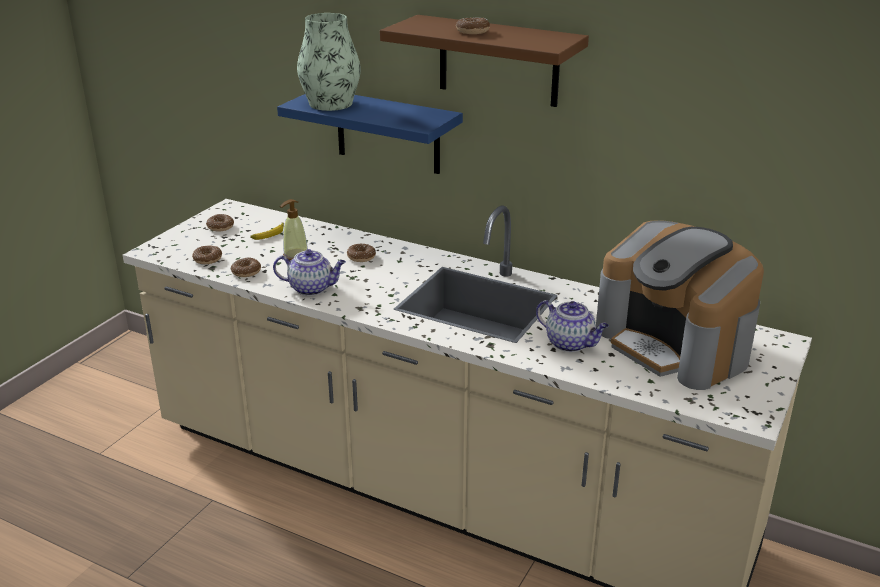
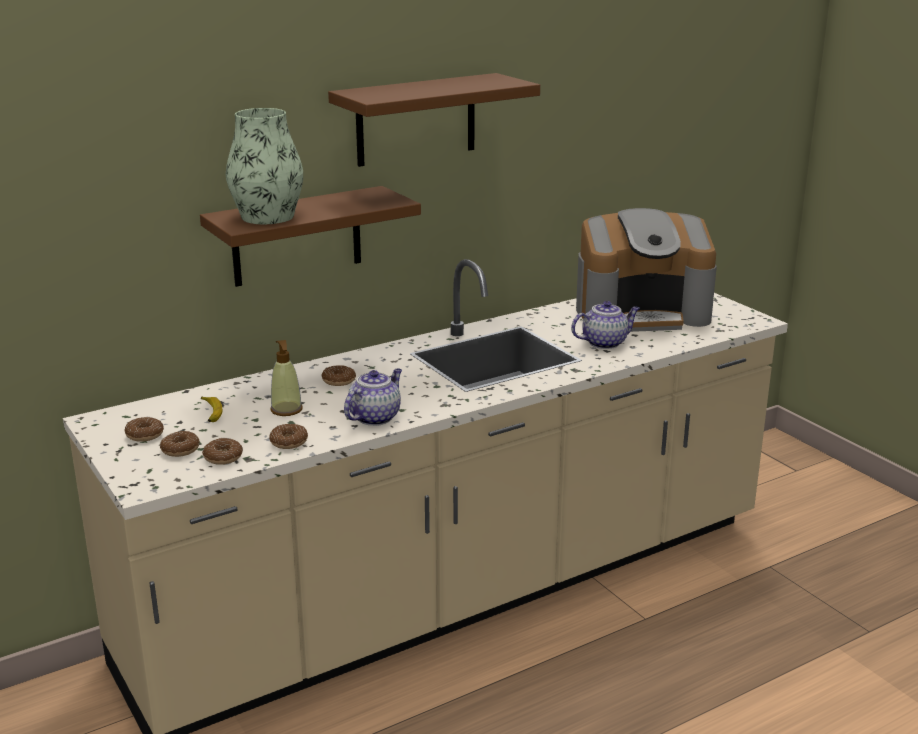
camera: 60 degrees left, 5 degrees down
blue shelf [277,94,463,174] -> brown shelf [200,186,421,287]
donut [456,17,490,34] -> donut moved to [160,431,200,457]

